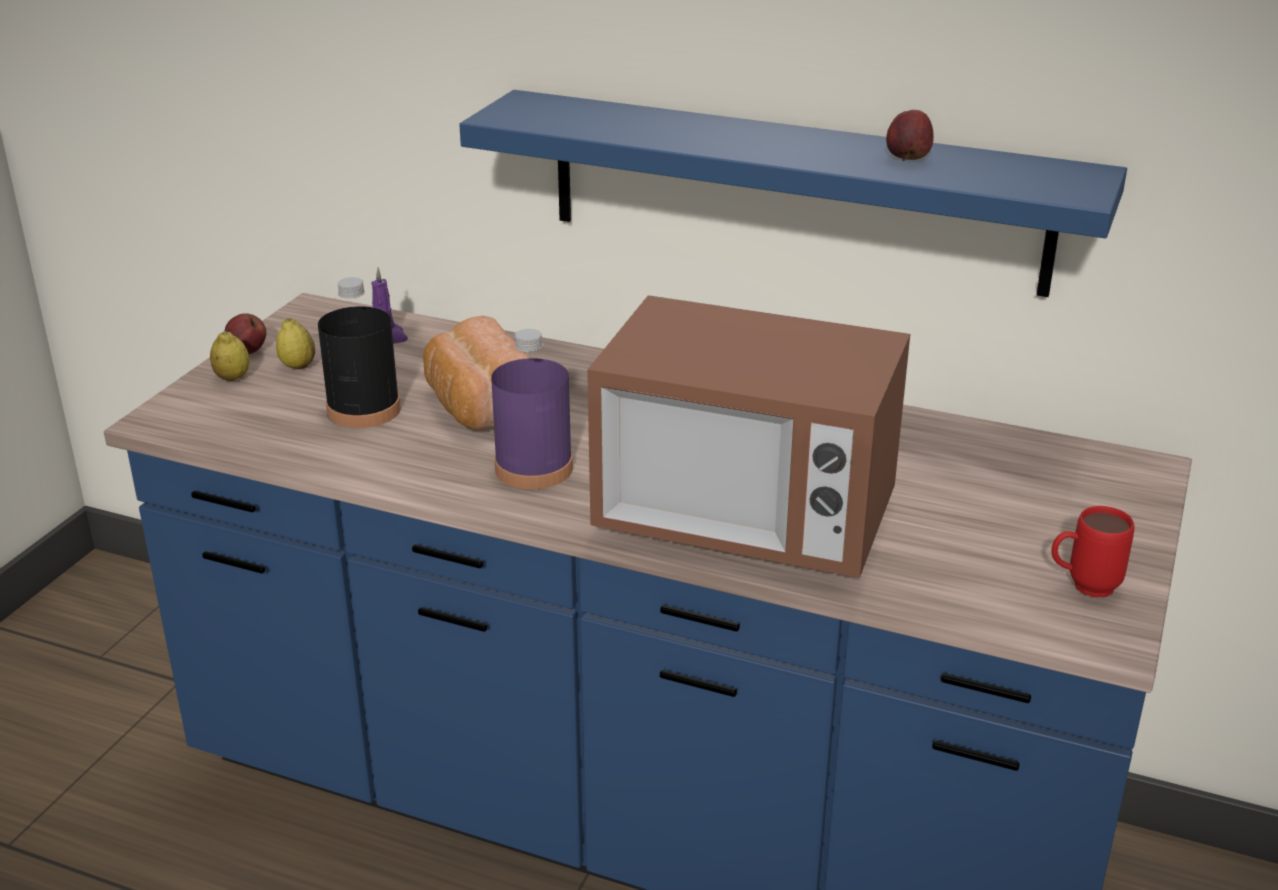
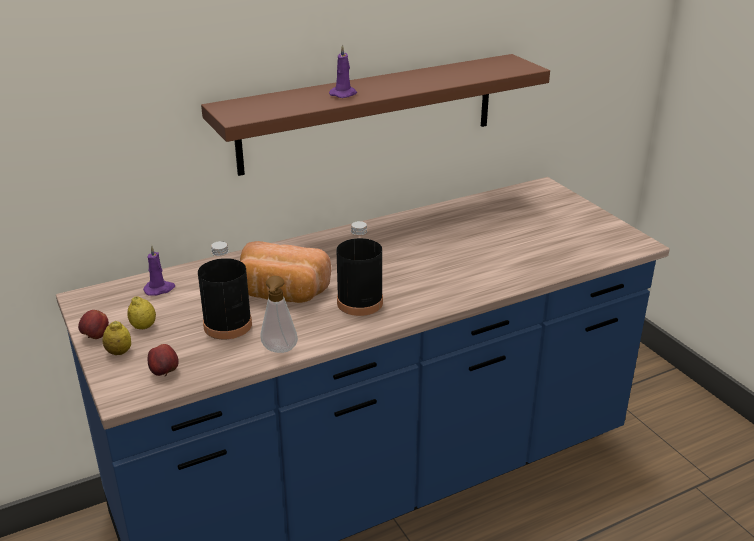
camera: 50 degrees left, 0 degrees up
blue shelf [459,90,1127,297] -> brown shelf [201,54,550,176]
purple bottle [491,329,573,489] -> black bottle [336,221,383,316]
microwave [587,295,910,578] -> none
apple [886,110,934,161] -> apple moved to [148,344,179,376]
red mug [1051,506,1134,597] -> none
none -> soap dispenser [260,276,298,353]
none -> purple candle [329,44,357,98]

